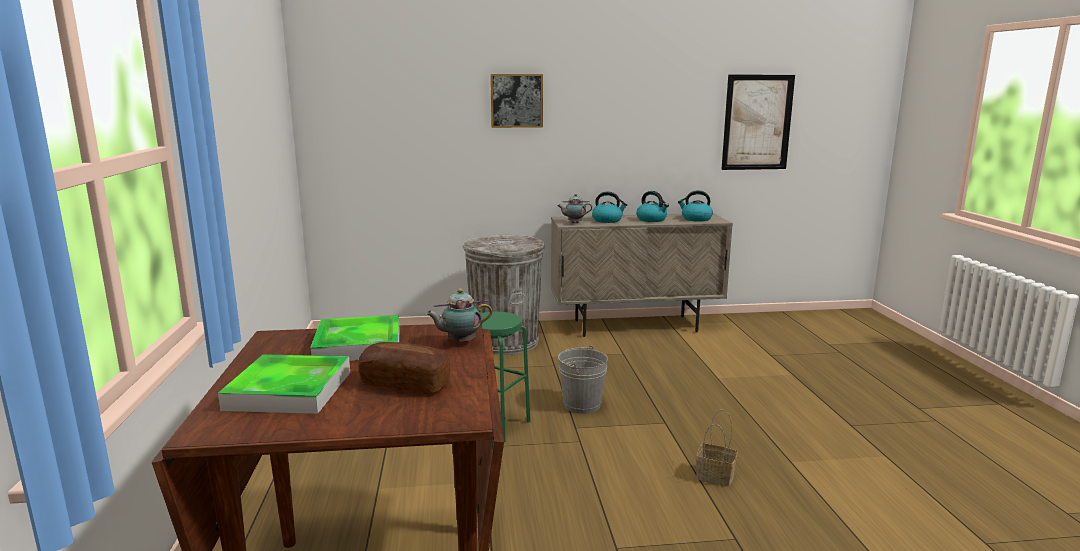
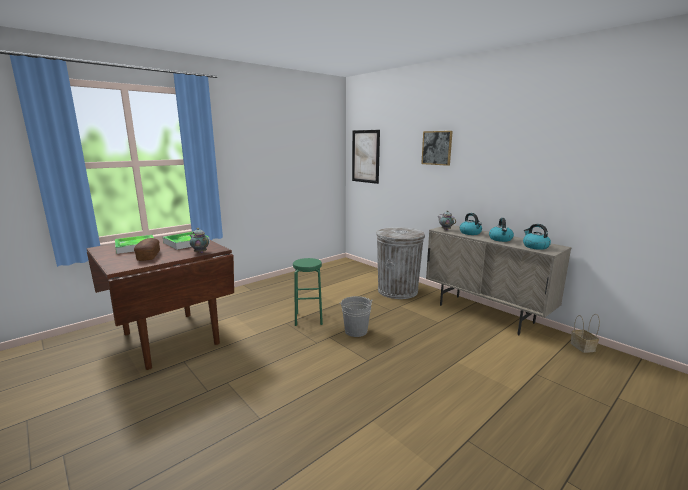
camera: 55 degrees right, 0 degrees up
basket [696,409,737,487] -> basket moved to [570,314,600,353]
picture [721,75,795,170] -> picture moved to [352,130,380,184]

